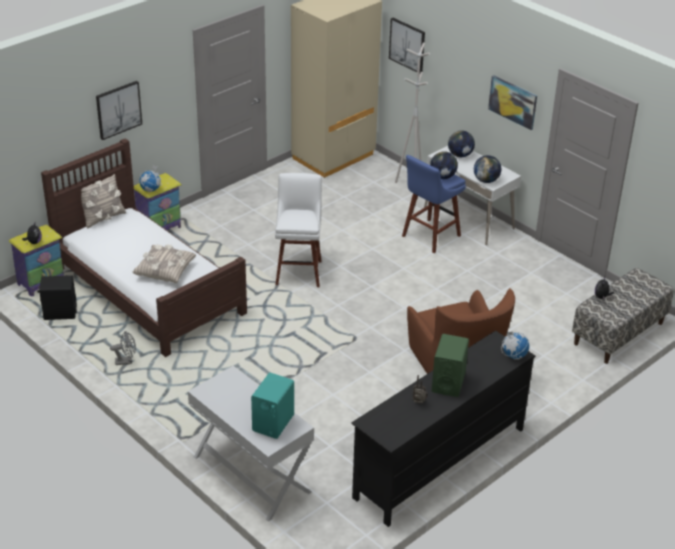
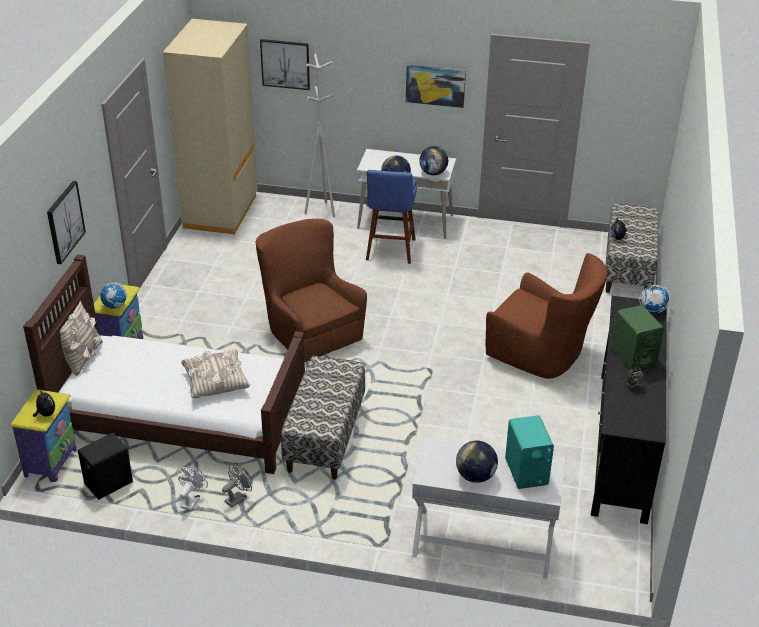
camera: 35 degrees left, 0 degrees up
white stool [275,173,322,287] -> brown armchair [256,219,367,362]
globe [448,131,475,157] -> globe moved to [456,441,498,483]
none -> white fan [176,467,208,511]
none -> bench [281,356,365,480]

